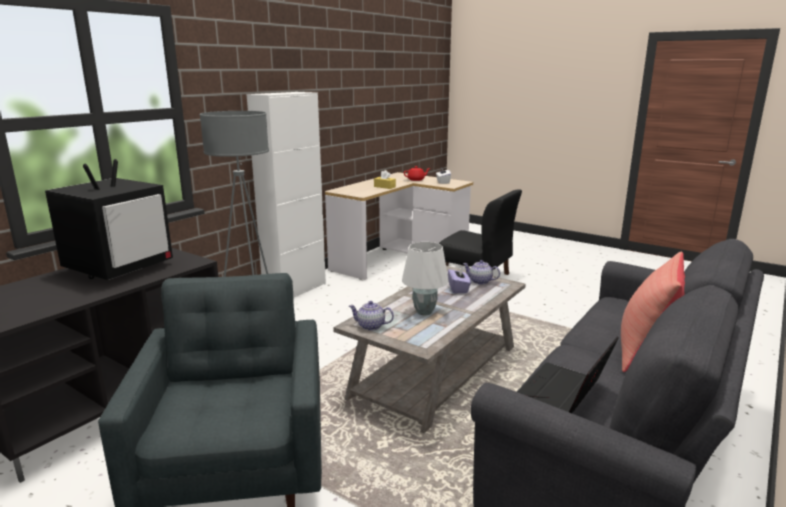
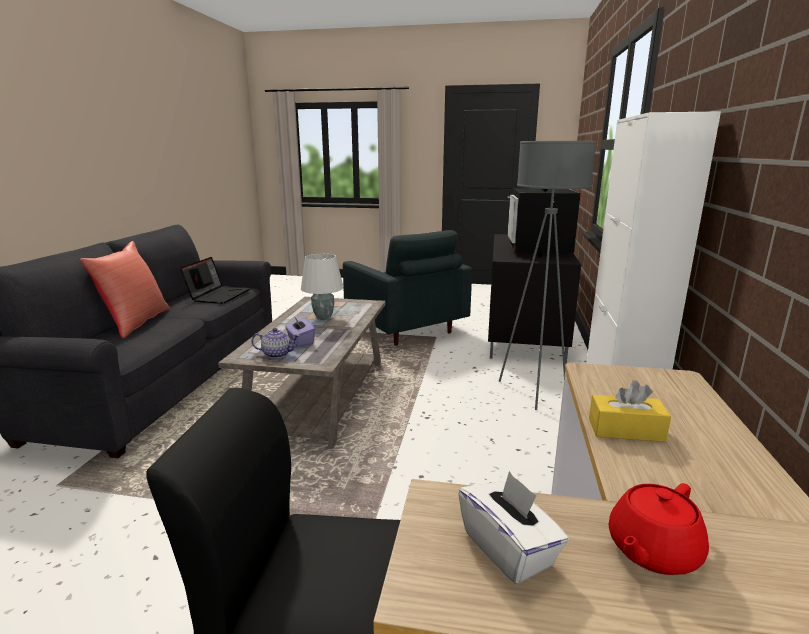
camera: 155 degrees right, 0 degrees up
teapot [349,301,394,330] -> none

